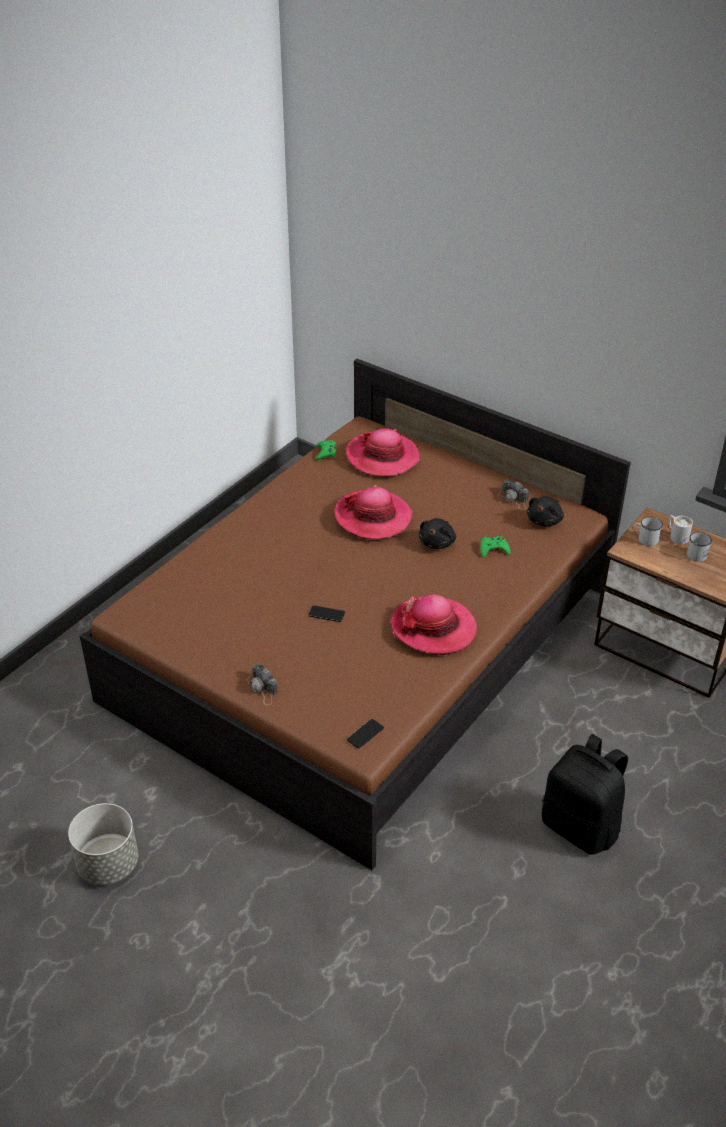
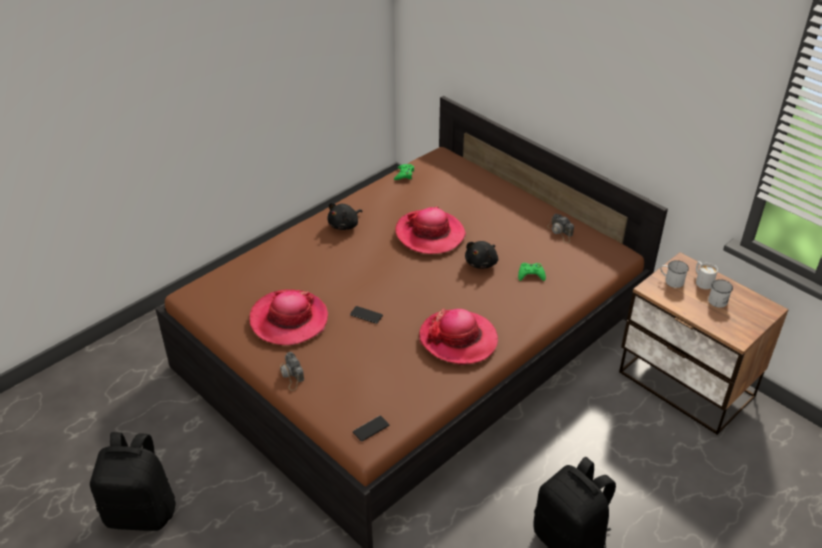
camera: 10 degrees right, 0 degrees up
grey planter [68,803,138,885] -> black backpack [90,432,176,531]
hat [346,428,419,476] -> hat moved to [249,289,328,345]
black plush toy [527,496,564,526] -> black plush toy moved to [327,203,363,230]

